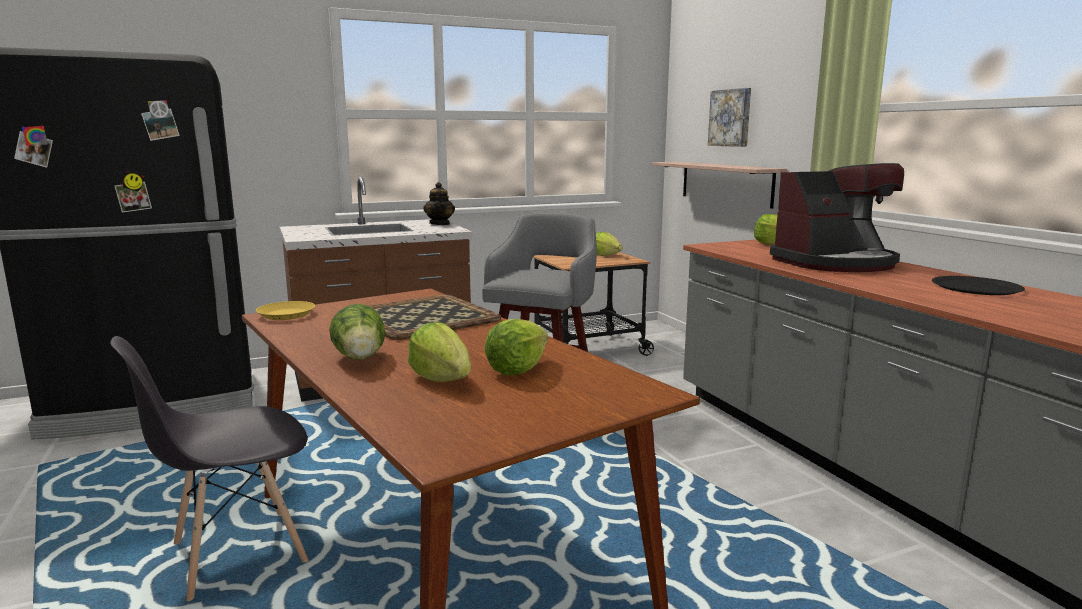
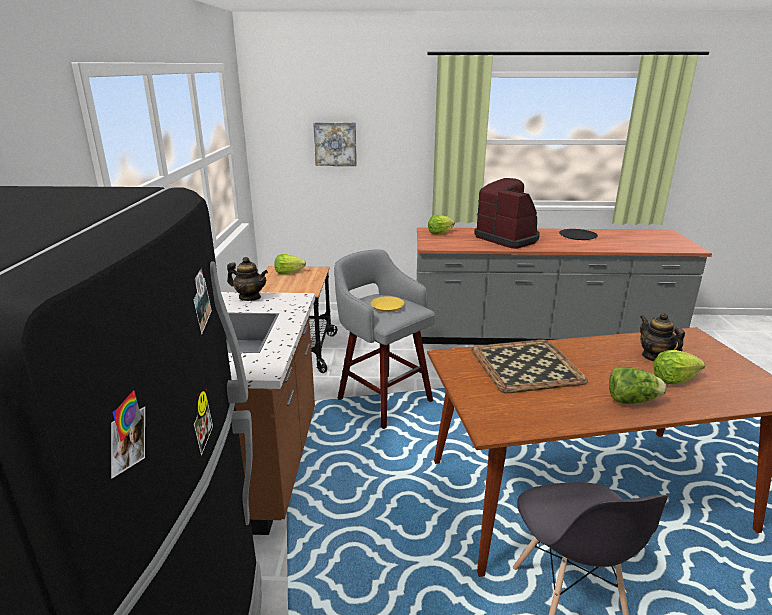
camera: 65 degrees left, 10 degrees up
yellow plate [256,301,315,320] -> yellow plate moved to [371,296,404,312]
lettuce [485,319,548,375] -> teapot [640,313,685,362]
shelf [652,162,787,209] -> none
coffee machine [770,163,904,272] -> coffee machine turned 45 degrees counterclockwise [474,178,540,249]

